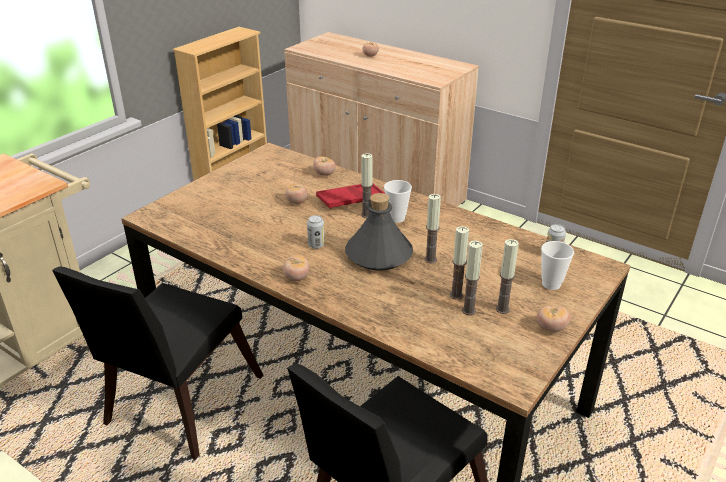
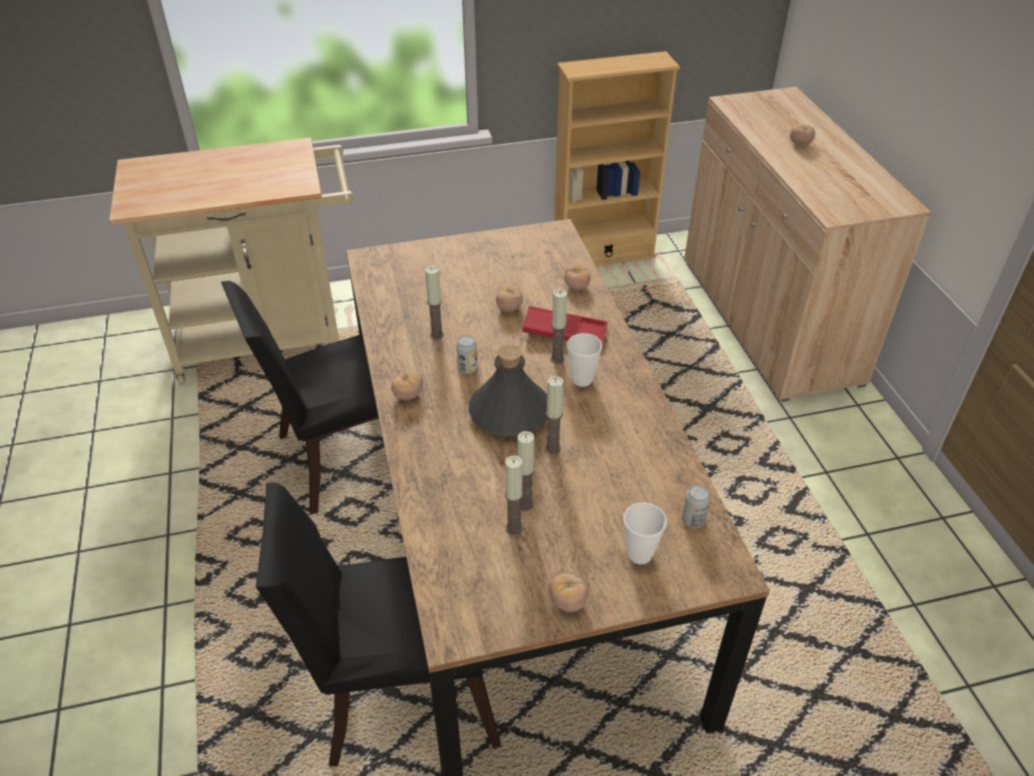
camera: 40 degrees right, 10 degrees up
candle [496,239,519,314] -> candle moved to [425,266,444,340]

